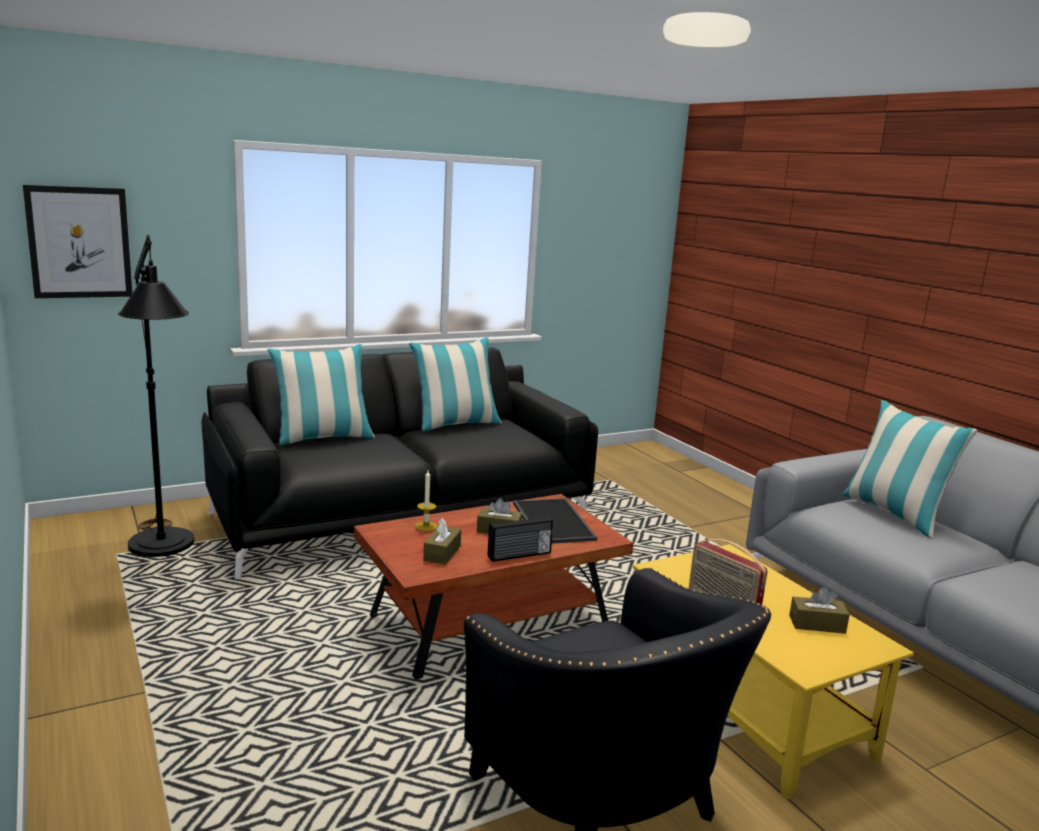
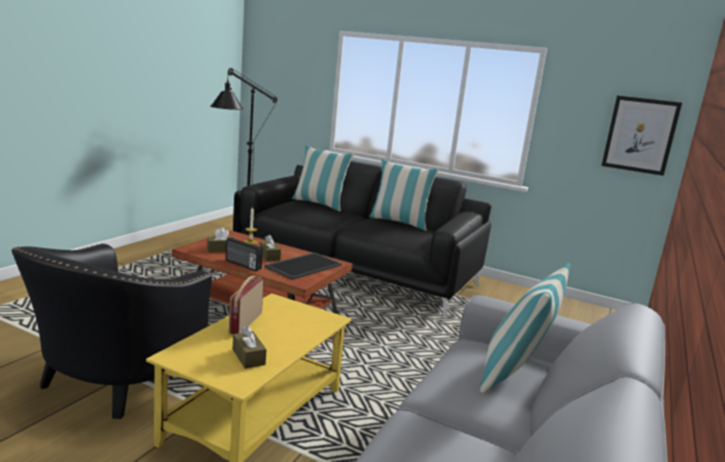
camera: 55 degrees right, 0 degrees up
picture [23,185,132,298] -> picture moved to [601,95,682,176]

